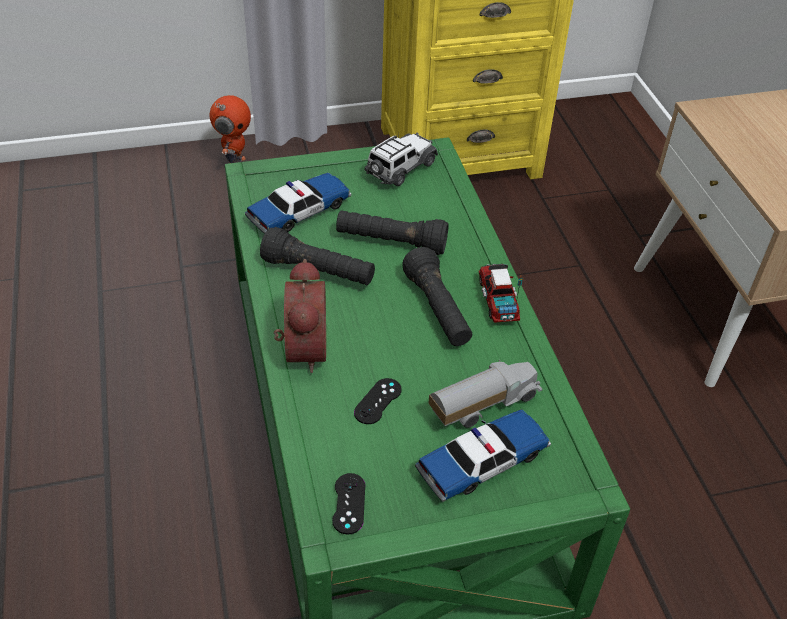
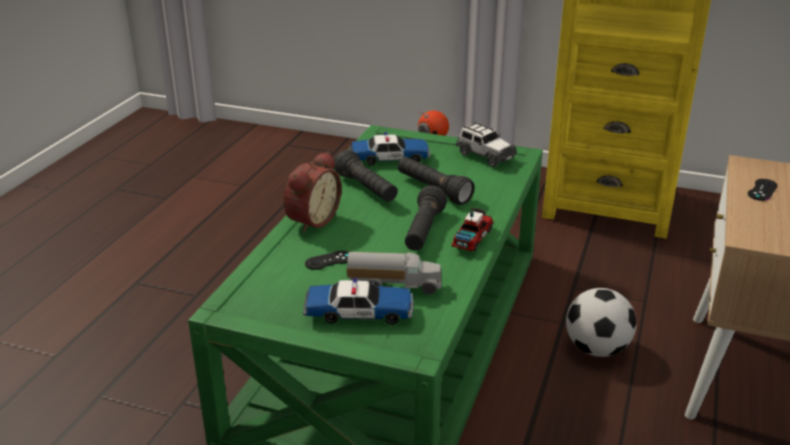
camera: 35 degrees right, 15 degrees down
black game controller [332,473,365,535] -> black game controller moved to [748,179,778,201]
toy car [364,130,438,186] -> toy car turned 60 degrees clockwise [456,122,517,167]
none -> football [566,288,637,357]

